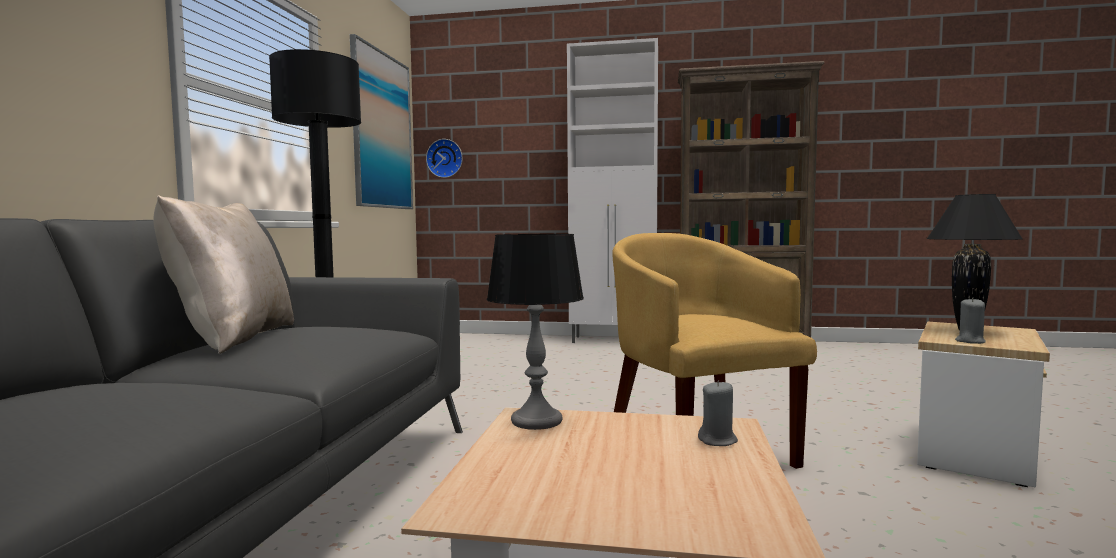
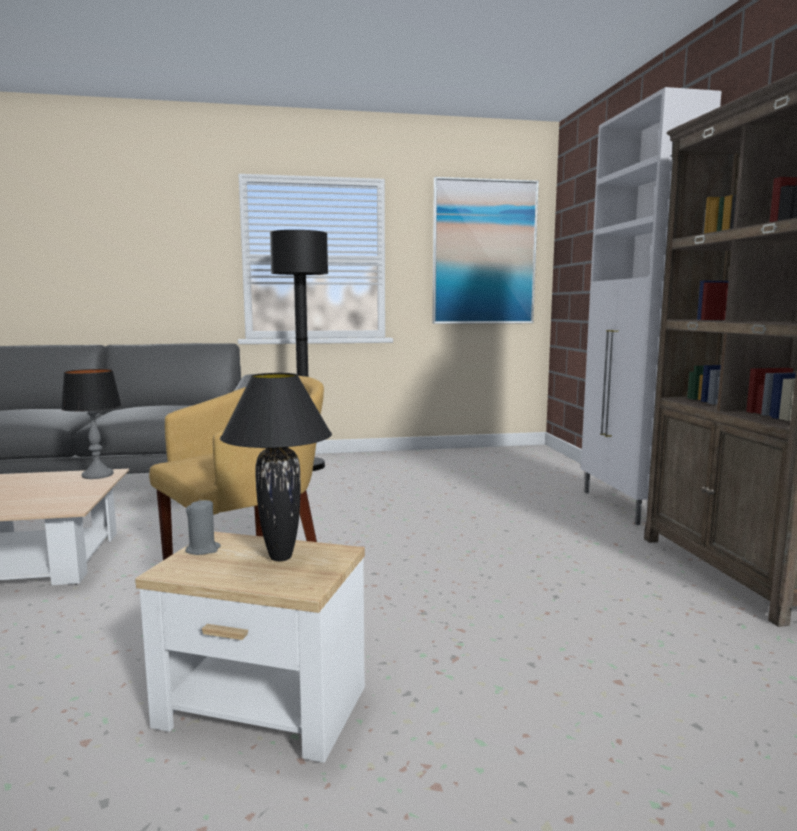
camera: 70 degrees right, 5 degrees up
beige pillow [153,195,294,354] -> none
wall clock [426,139,463,178] -> none
grey candle [698,380,738,446] -> none

